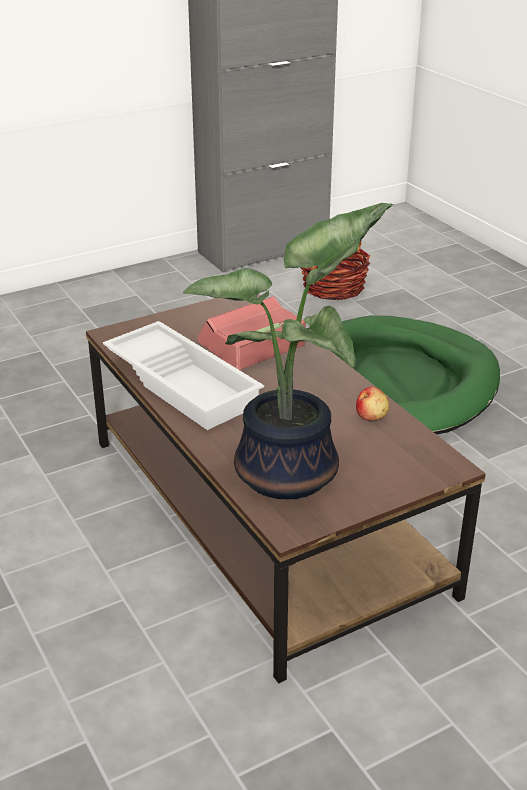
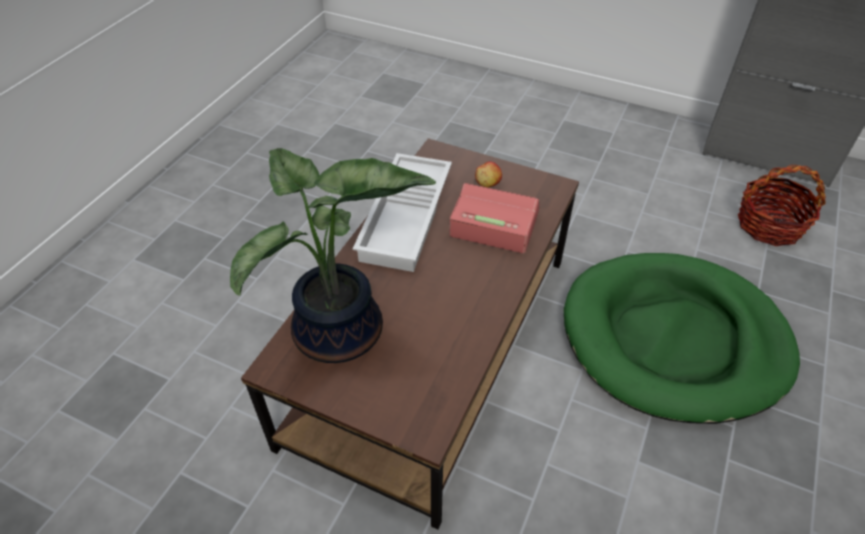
camera: 55 degrees right, 15 degrees up
apple [356,387,389,421] -> apple moved to [475,161,502,187]

